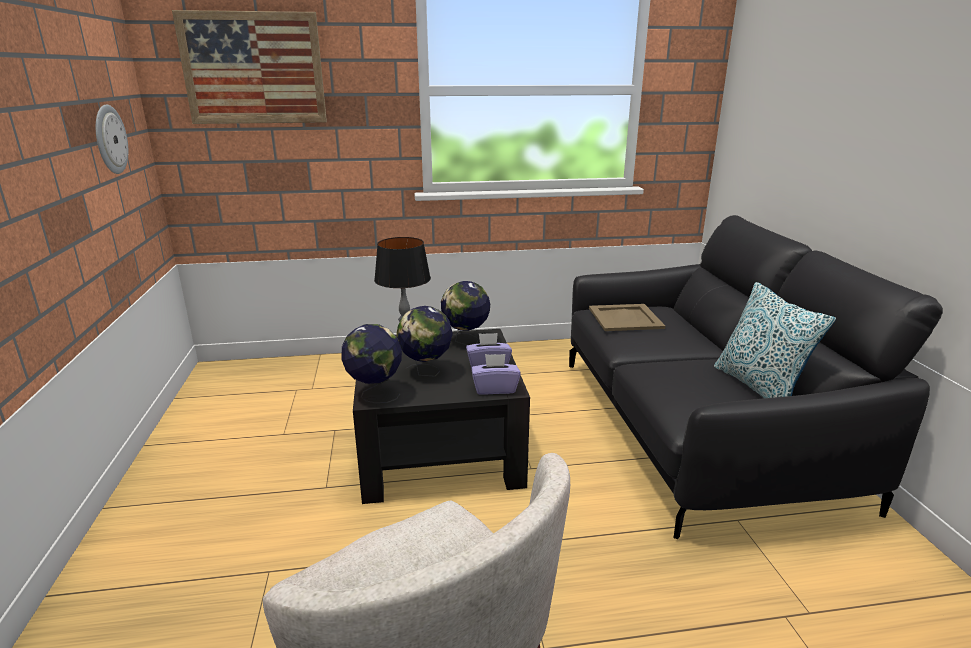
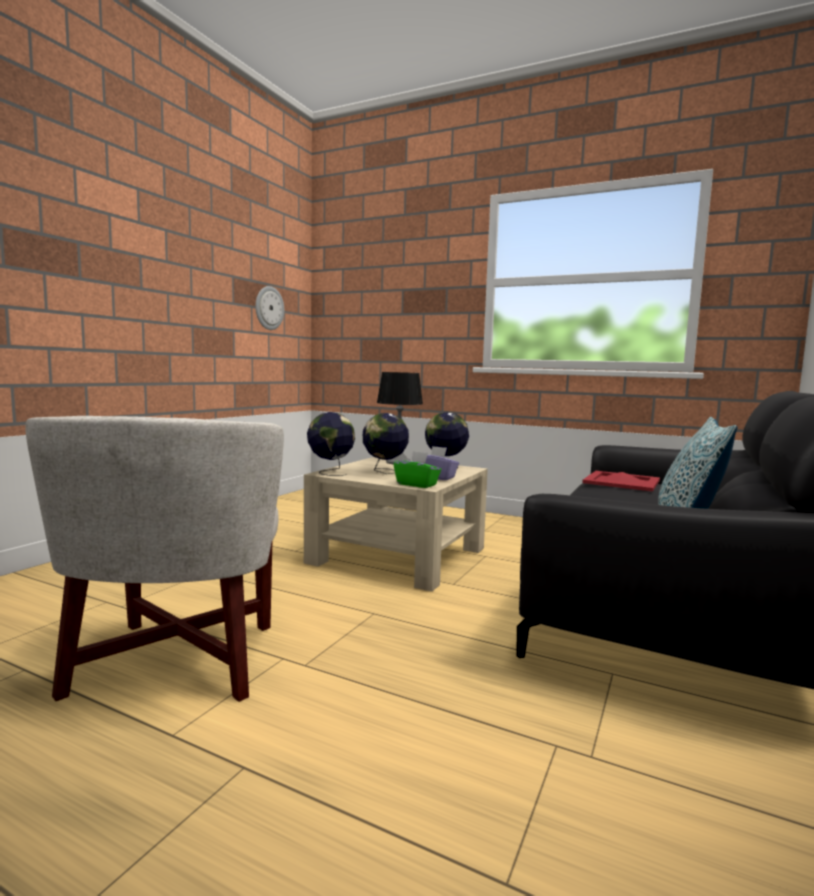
camera: 35 degrees right, 15 degrees down
picture [172,10,327,124] -> none
black coffee table [353,329,530,504] -> beige coffee table [304,457,488,592]
purple tissue box [471,354,521,395] -> green tissue box [393,451,441,488]
beige tray [589,304,665,331] -> red tray [582,471,660,492]

